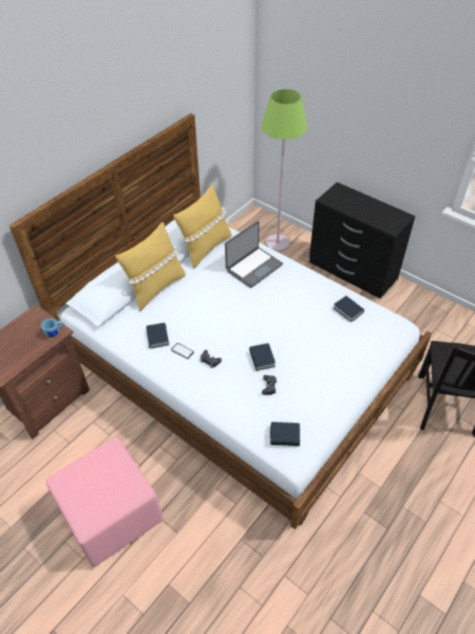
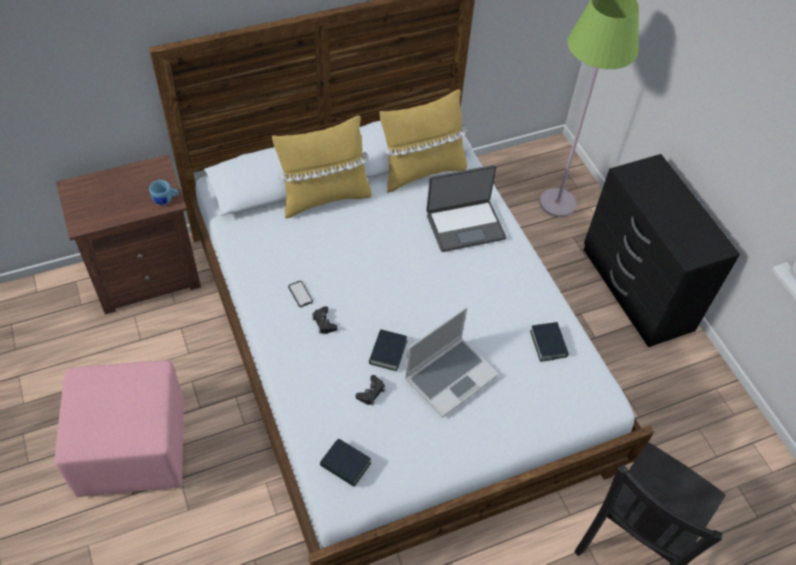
camera: 25 degrees right, 5 degrees up
book [146,323,169,349] -> none
none -> laptop [405,307,498,418]

